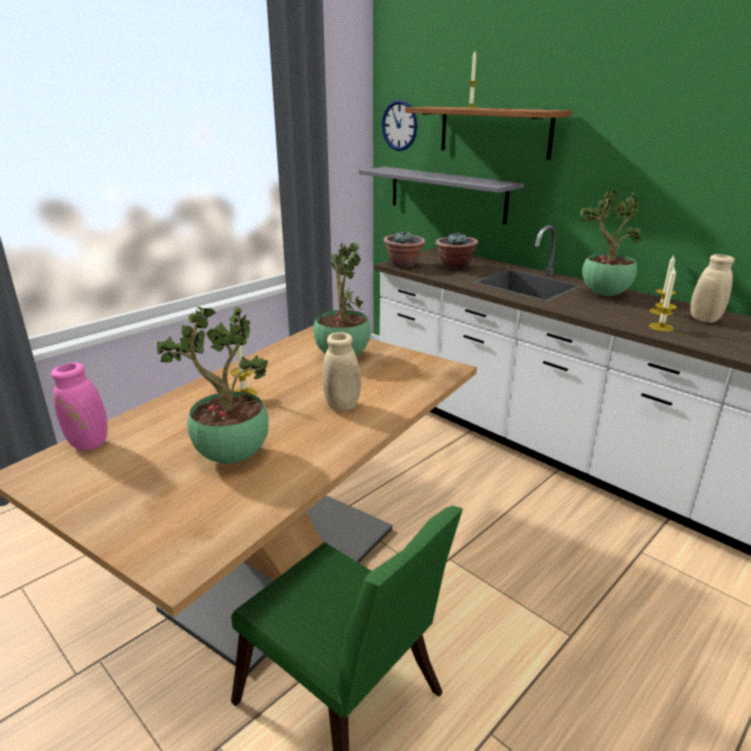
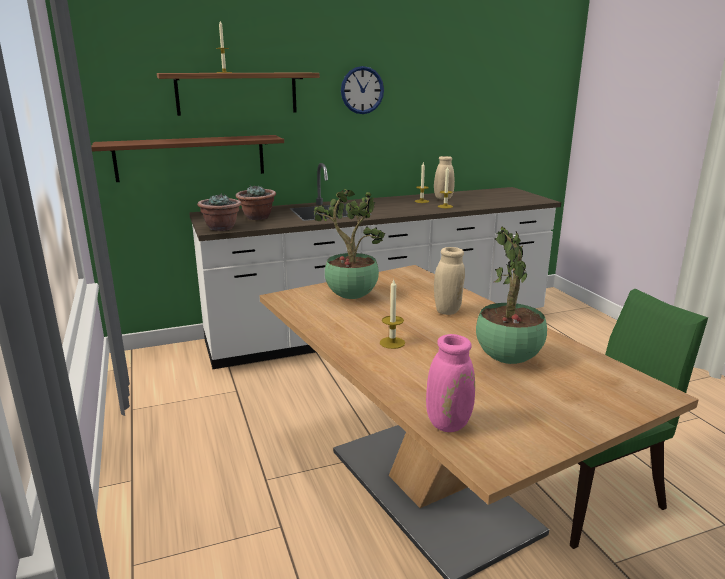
camera: 65 degrees left, 5 degrees down
grey shelf [359,167,524,225] -> brown shelf [91,135,284,182]
wall clock [382,100,418,151] -> wall clock moved to [341,66,384,114]
potted plant [580,190,642,296] -> none

